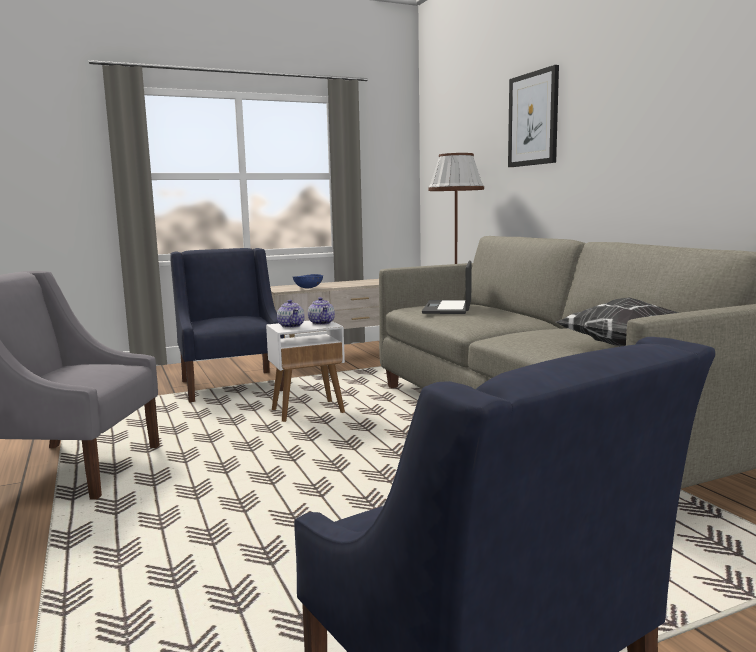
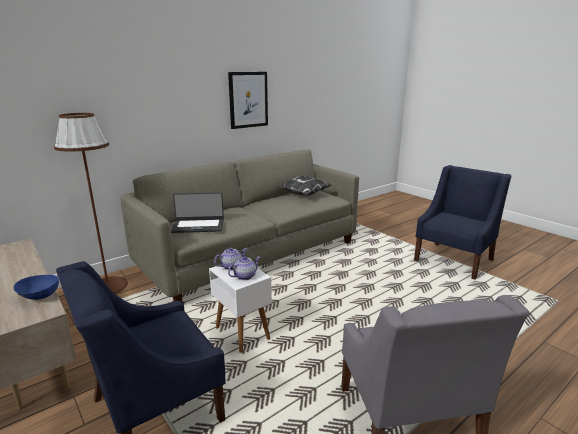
camera: 105 degrees left, 10 degrees up
picture [508,65,559,167] -> picture moved to [228,72,268,129]

